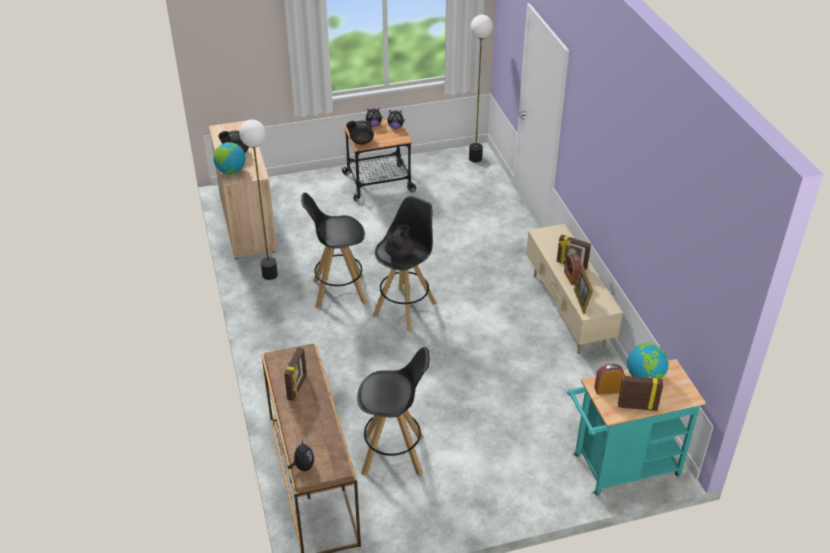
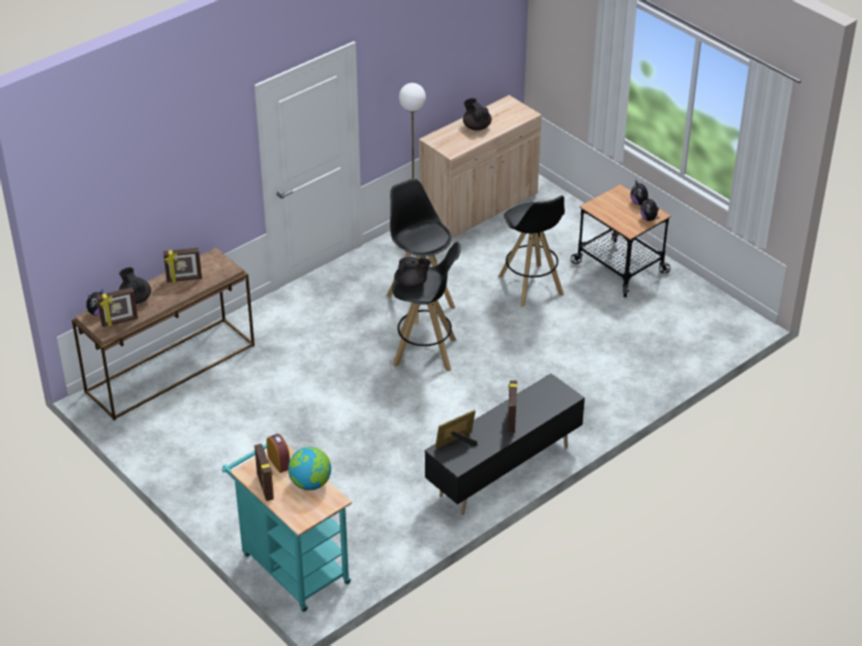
camera: 65 degrees right, 0 degrees up
globe [213,142,246,174] -> none
black teapot [346,120,374,145] -> black teapot moved to [119,267,151,304]
black stool [357,347,430,476] -> black stool moved to [498,196,565,307]
floor lamp [469,15,493,163] -> none
beige tv stand [526,224,623,354] -> black tv stand [424,373,585,515]
alarm clock [564,254,582,285] -> none
none -> picture frame [97,287,138,327]

